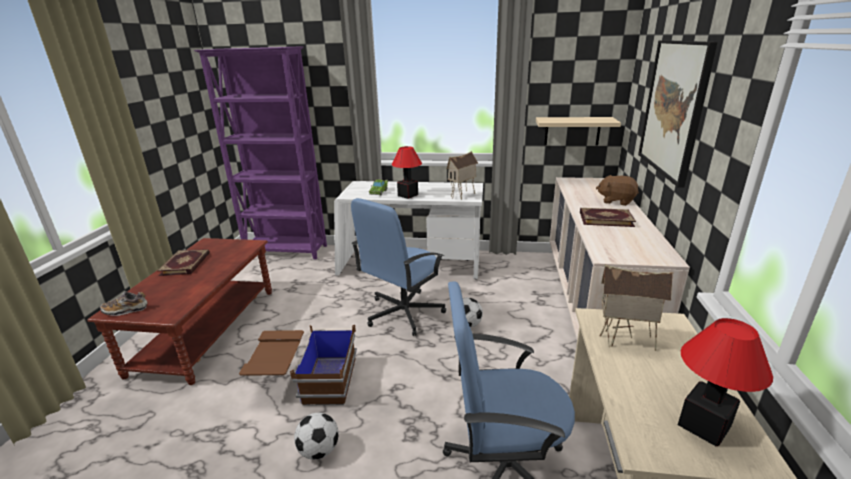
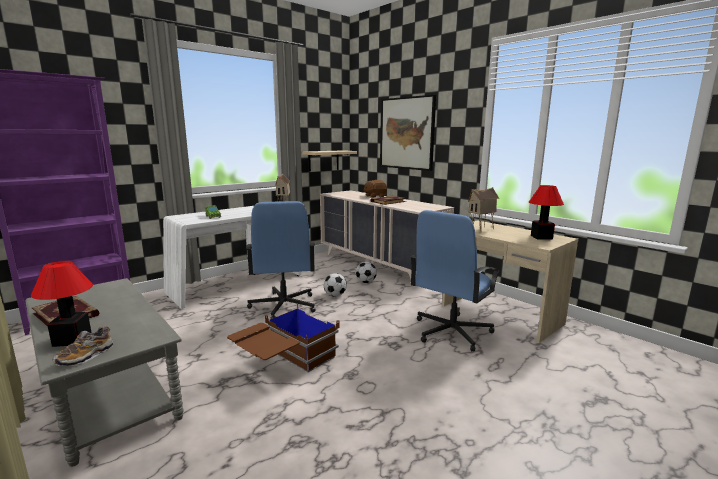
camera: 50 degrees left, 10 degrees down
brown coffee table [87,238,272,385] -> grey coffee table [25,278,184,467]
football [294,413,339,460] -> football moved to [355,262,377,283]
table lamp [392,146,422,199] -> table lamp moved to [31,261,93,347]

